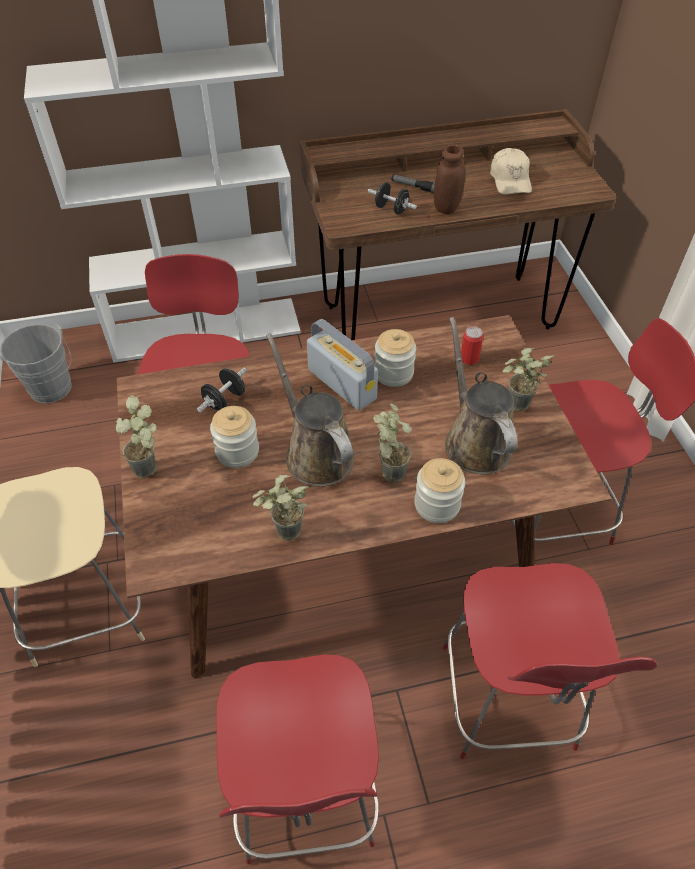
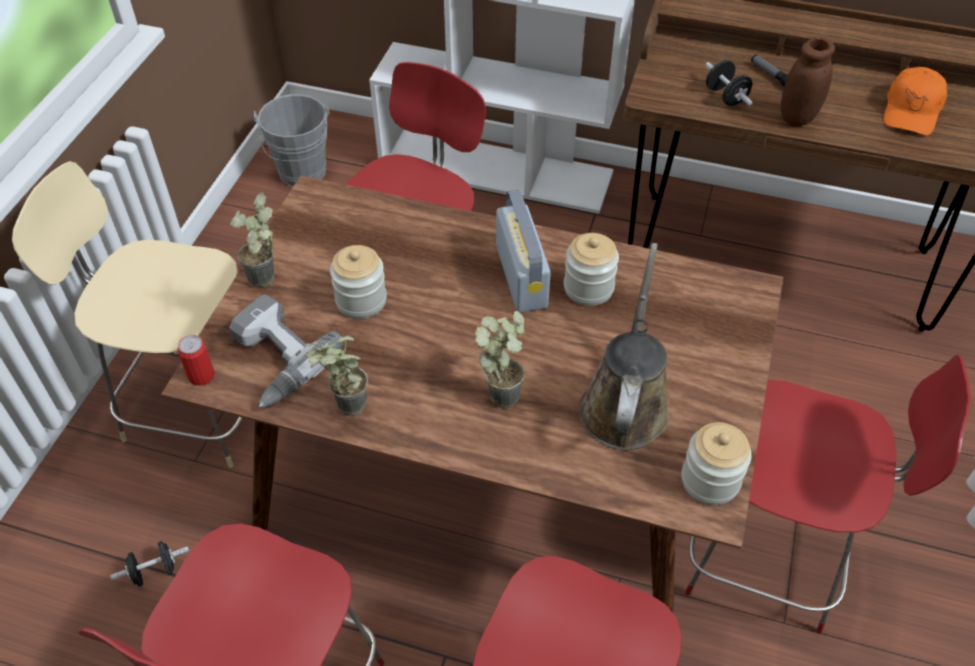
camera: 30 degrees right, 0 degrees up
black dumbbell [197,368,247,412] -> black dumbbell moved to [110,541,189,587]
brown watering can [266,333,355,486] -> none
jar [414,458,465,523] -> jar moved to [681,422,752,505]
can [461,326,483,365] -> can moved to [178,335,215,386]
beige cap [490,148,532,195] -> orange cap [883,67,947,136]
potted plant [502,348,556,412] -> none
none -> power drill [229,294,343,407]

